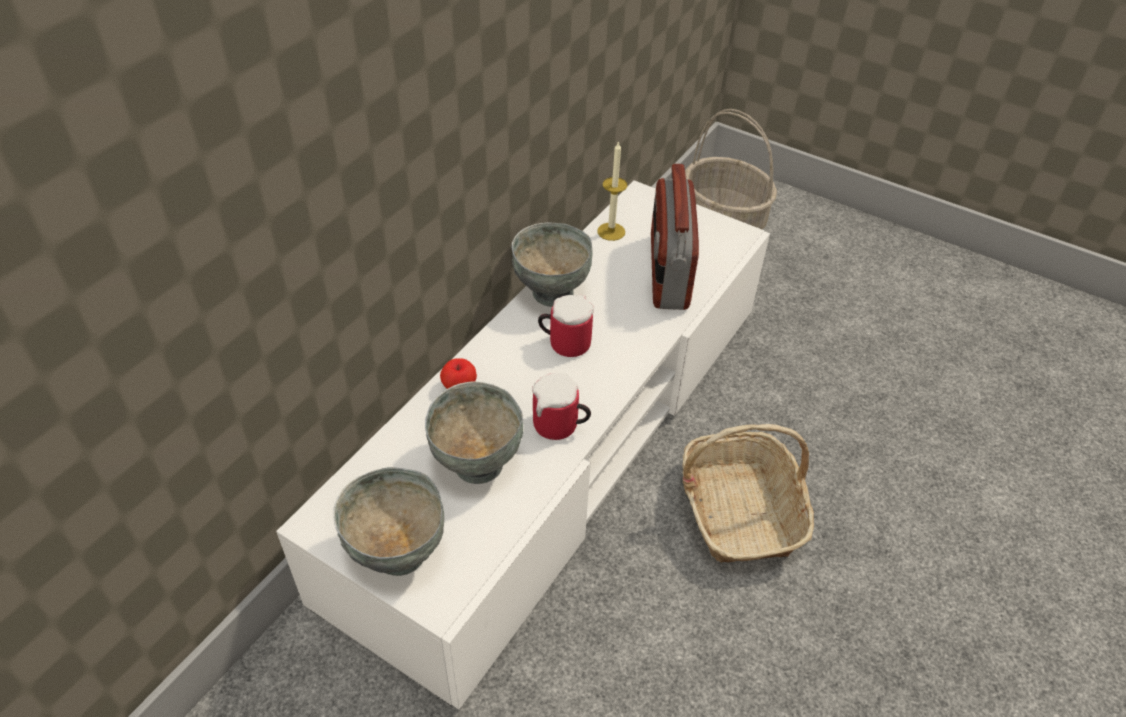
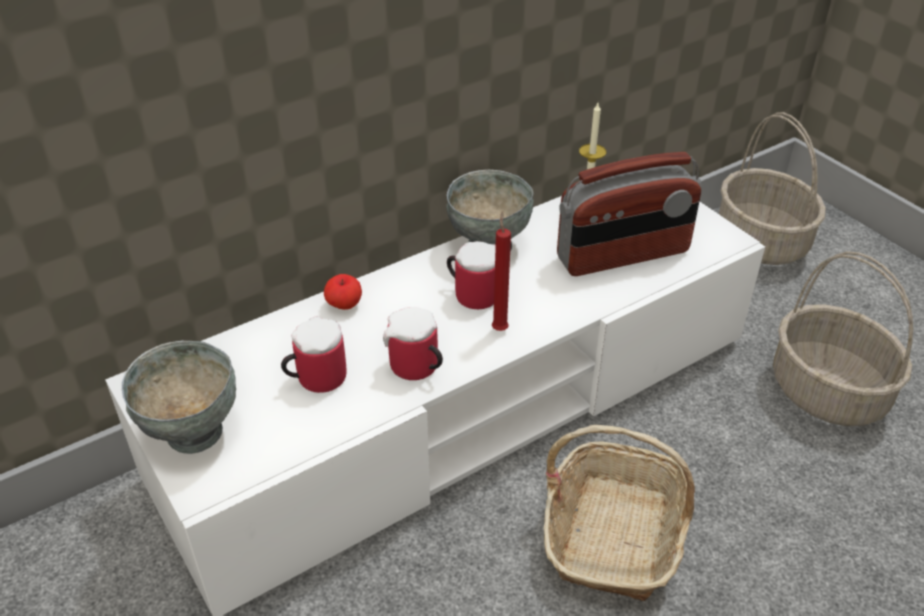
camera: 25 degrees right, 5 degrees down
grey bowl [425,381,523,484] -> mug [281,316,347,393]
radio [651,164,699,310] -> radio turned 135 degrees counterclockwise [557,152,701,276]
none -> red candle [492,212,511,331]
none -> basket [773,251,913,426]

